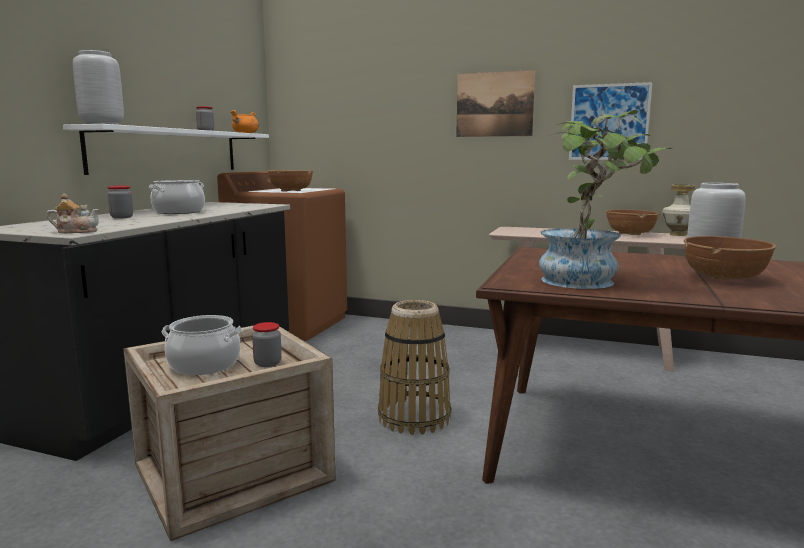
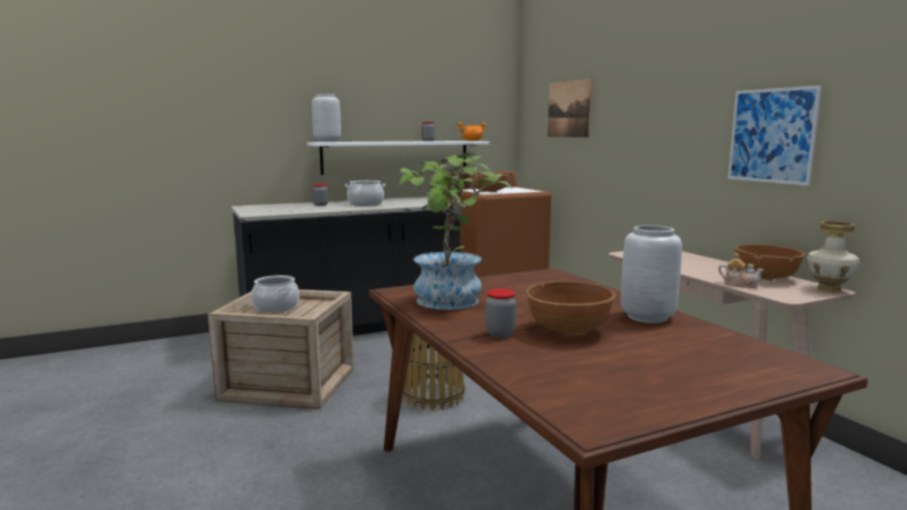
camera: 45 degrees right, 0 degrees up
teapot [47,193,100,233] -> teapot moved to [718,253,764,288]
jar [252,322,282,367] -> jar moved to [485,289,516,338]
picture [456,70,535,137] -> picture moved to [548,78,592,138]

